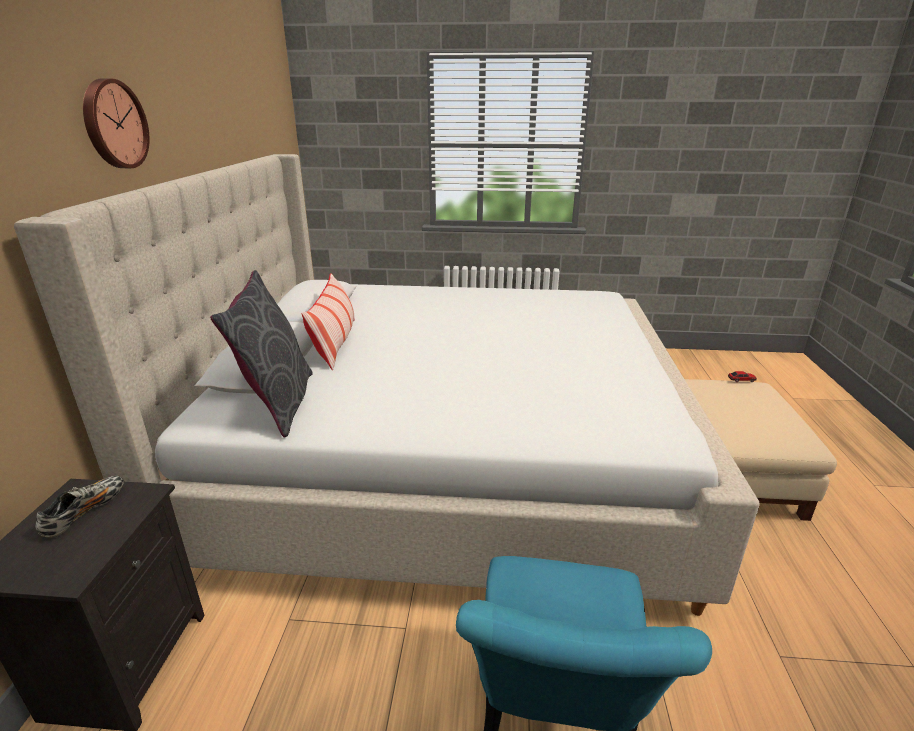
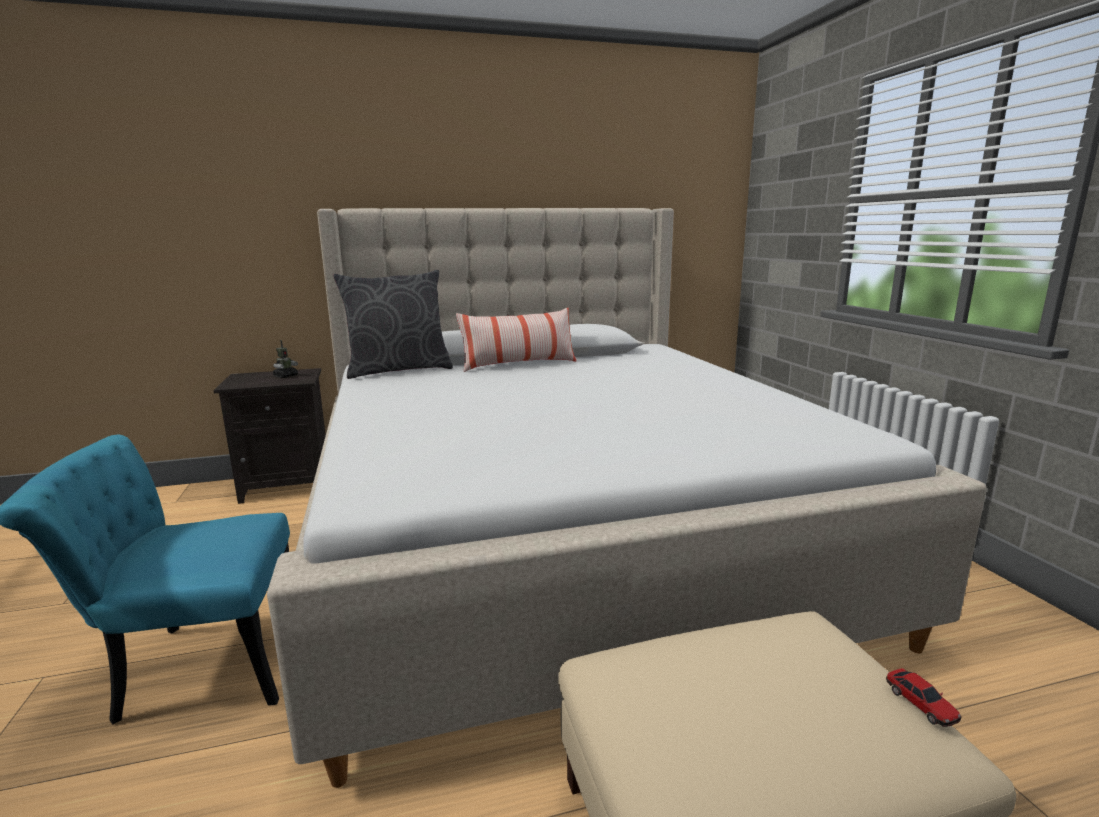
camera: 70 degrees right, 10 degrees down
shoe [35,476,124,538] -> toy robot [273,340,298,378]
wall clock [83,78,150,168] -> none

